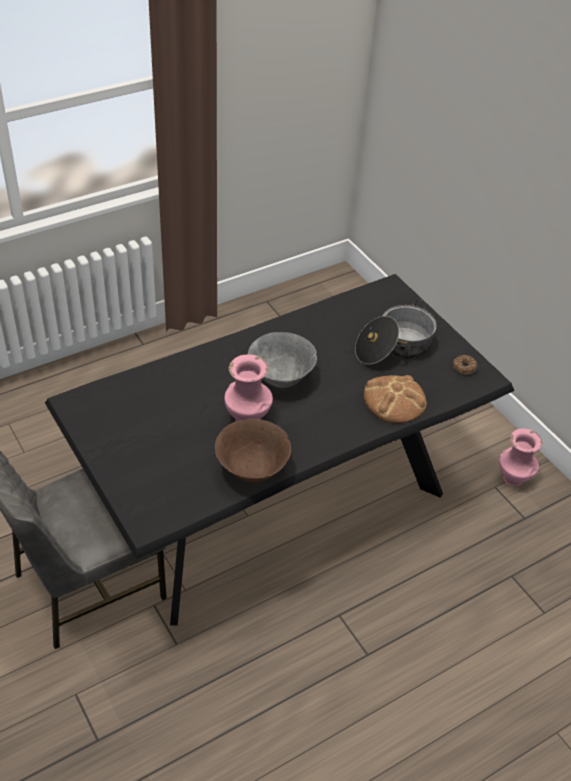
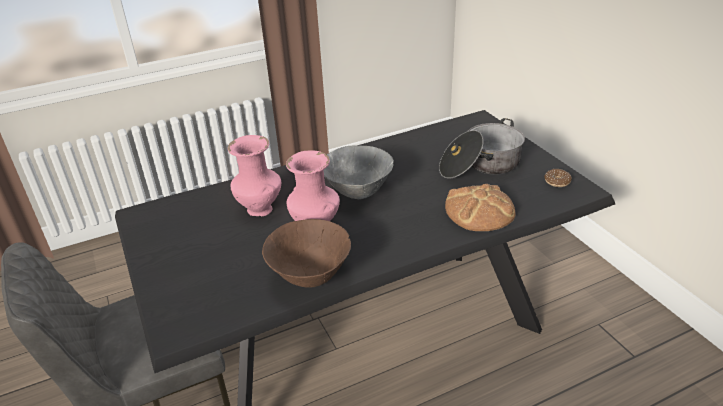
camera: 10 degrees right, 10 degrees down
pink vase [499,429,543,486] -> pink vase moved to [228,135,281,217]

